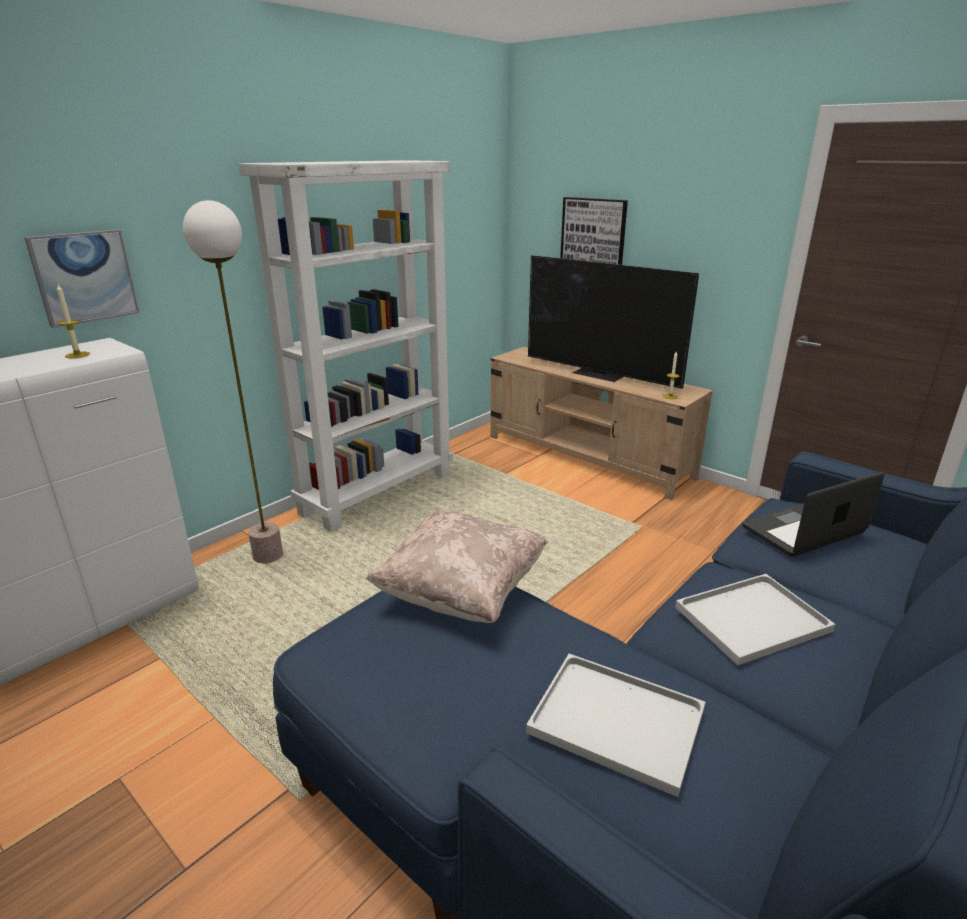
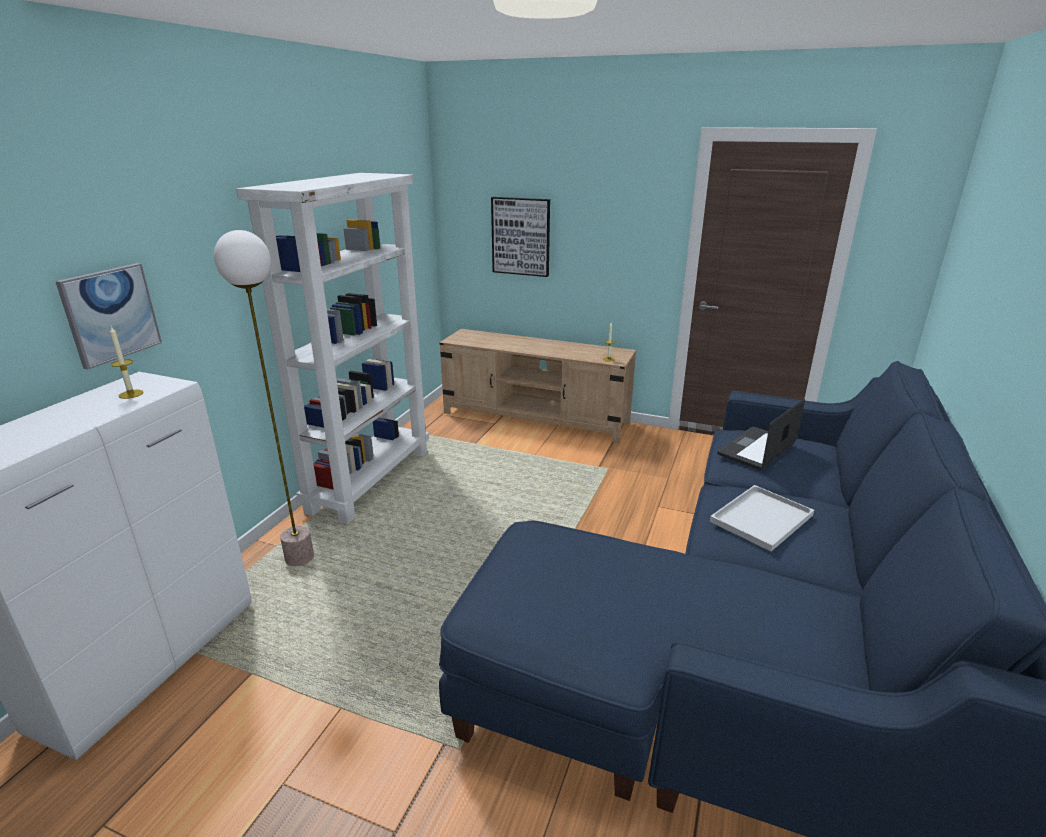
camera: 20 degrees left, 0 degrees up
beige pillow [366,510,548,623] -> none
white tray [526,654,705,797] -> none
television [528,255,699,389] -> none

